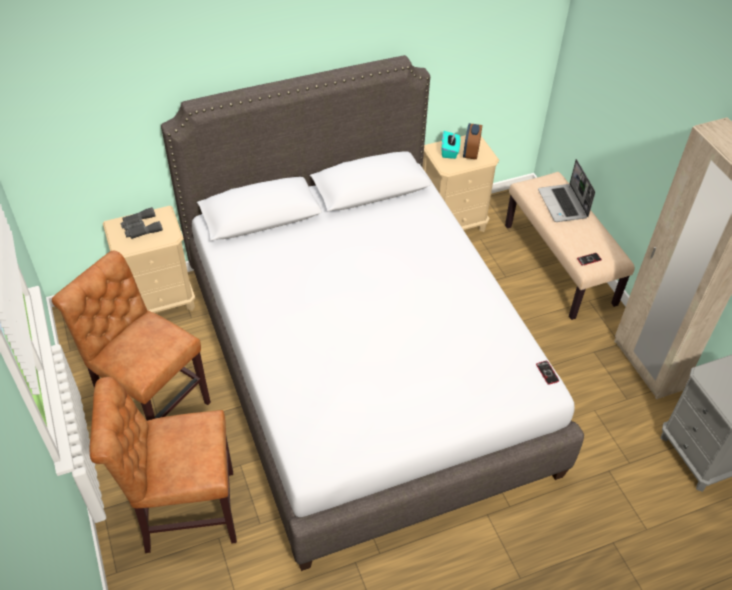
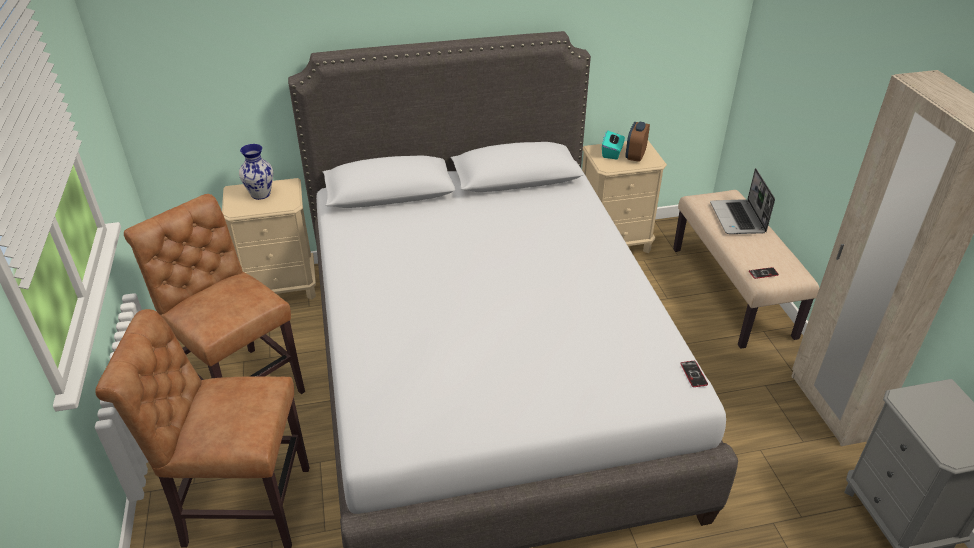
camera: 10 degrees right, 10 degrees down
grey binoculars [120,207,163,239] -> vase [239,144,273,200]

